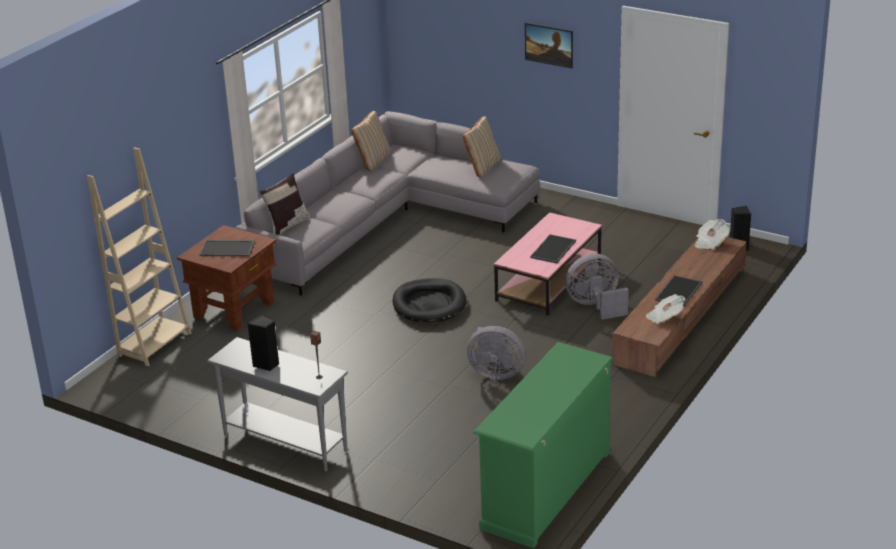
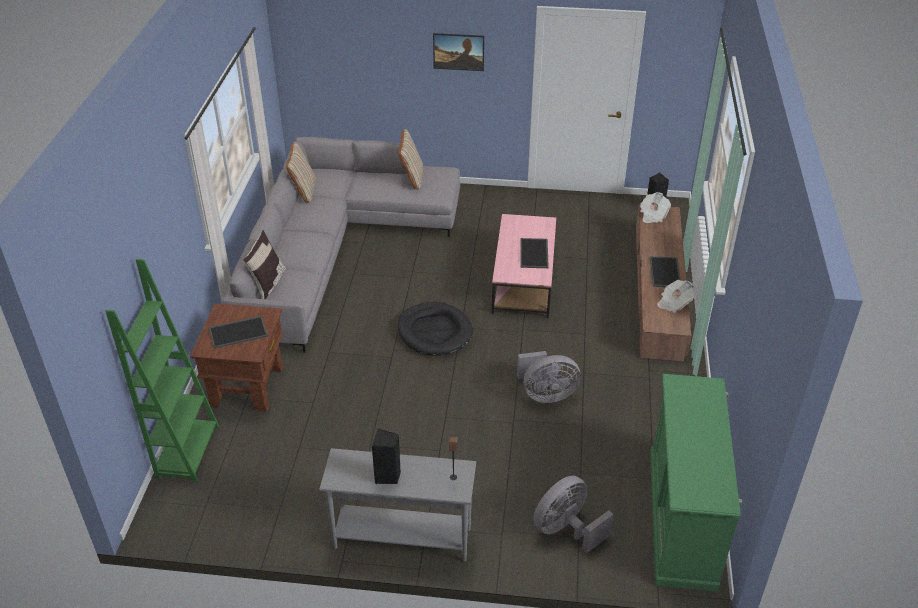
camera: 25 degrees left, 10 degrees up
beige bookcase [87,147,192,366] -> green bookcase [106,259,220,482]
grey fan [565,254,629,320] -> grey fan moved to [533,476,613,553]

